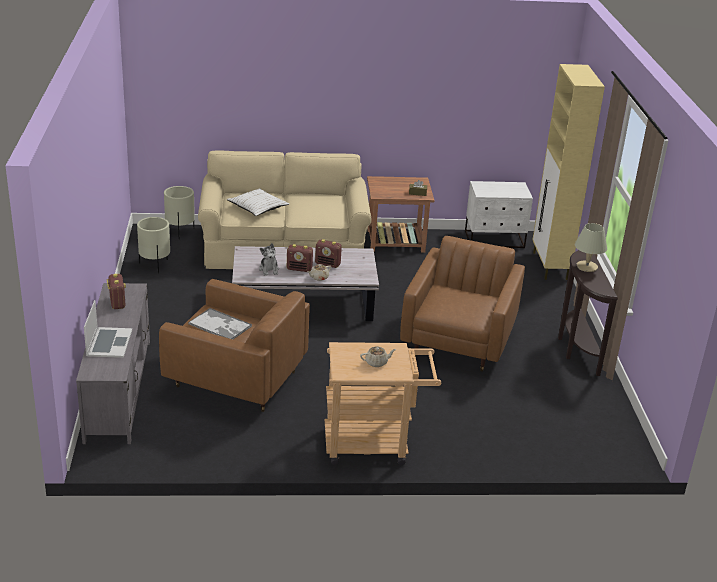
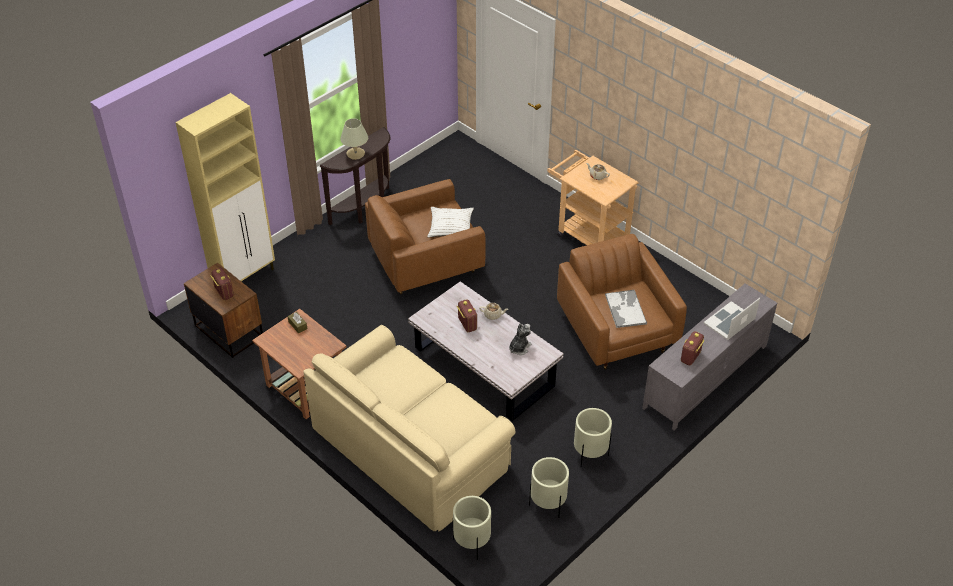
camera: 130 degrees left, 15 degrees up
white pillow [227,188,289,216] -> white pillow moved to [427,207,474,238]
radio [287,244,313,272] -> radio moved to [210,268,234,300]
white nightstand [465,181,533,249] -> brown nightstand [184,263,263,358]
none -> beige planter [574,408,612,467]

